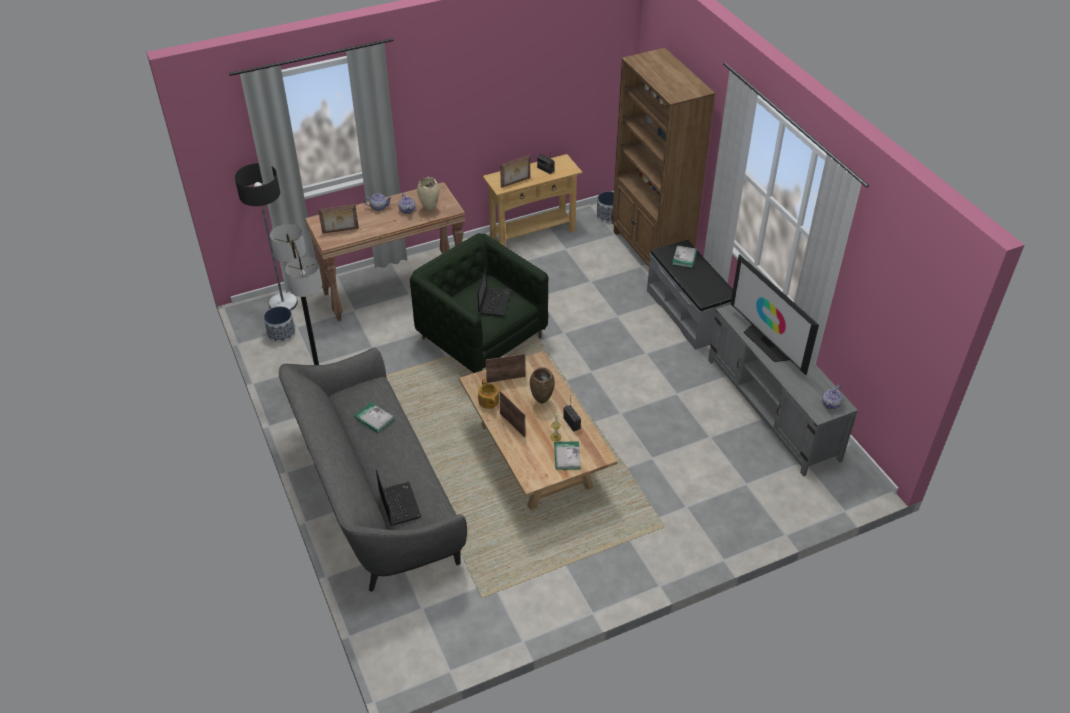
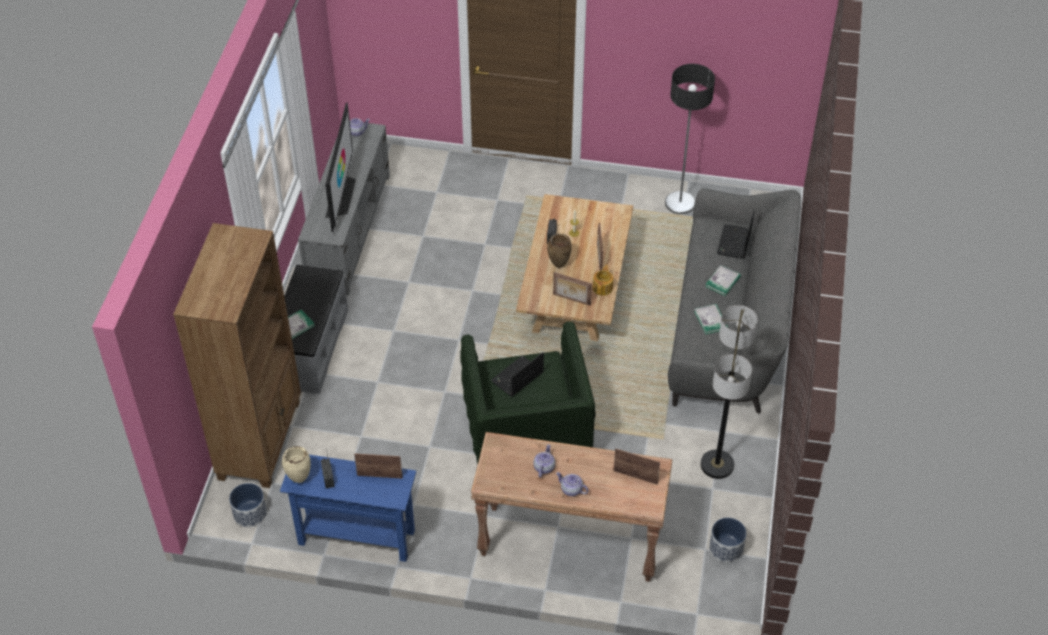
camera: 145 degrees left, 5 degrees up
floor lamp [235,163,298,311] -> floor lamp moved to [665,64,715,214]
beige vase [417,177,439,211] -> beige vase moved to [282,446,311,483]
beige console table [483,154,582,247] -> blue console table [280,455,416,562]
book [554,441,581,470] -> book moved to [705,265,741,296]

